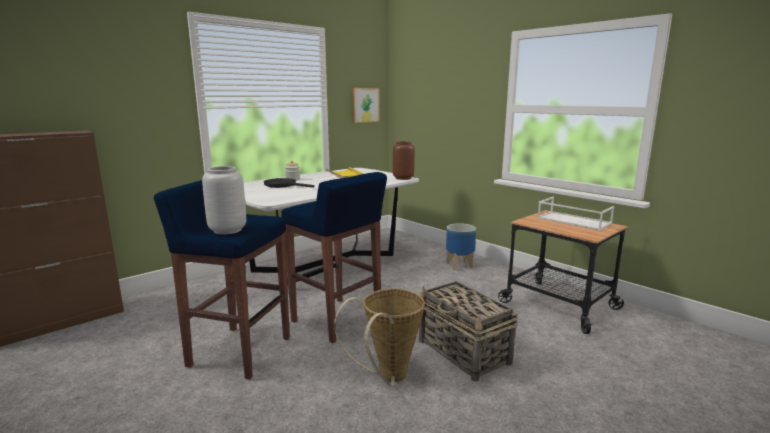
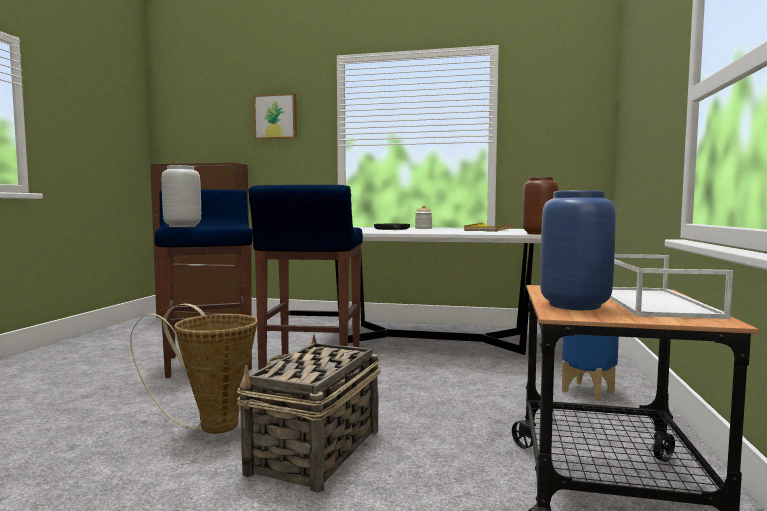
camera: 55 degrees right, 10 degrees down
picture [351,88,380,123] -> picture moved to [254,93,297,140]
none -> blue vase [540,190,616,310]

